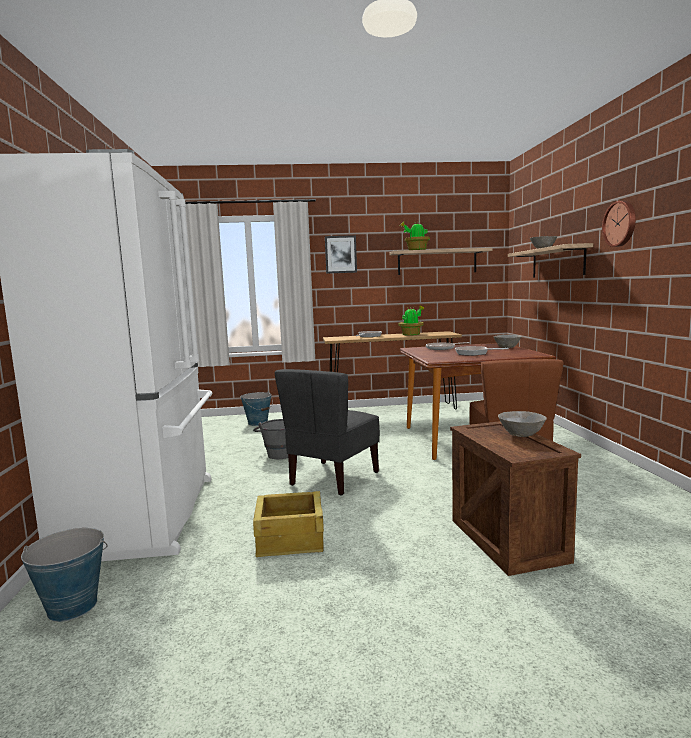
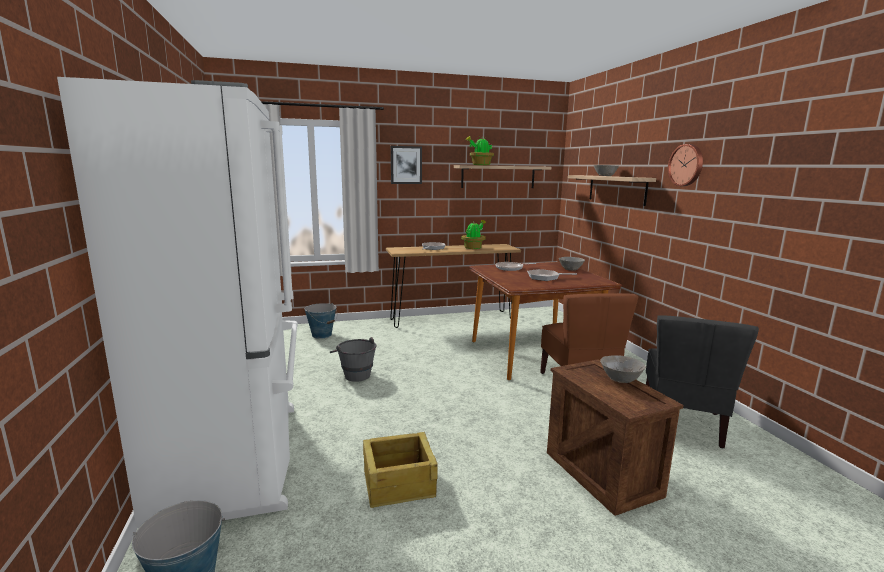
camera: 10 degrees left, 5 degrees up
grey chair [275,369,380,496] -> grey chair moved to [646,315,759,448]

